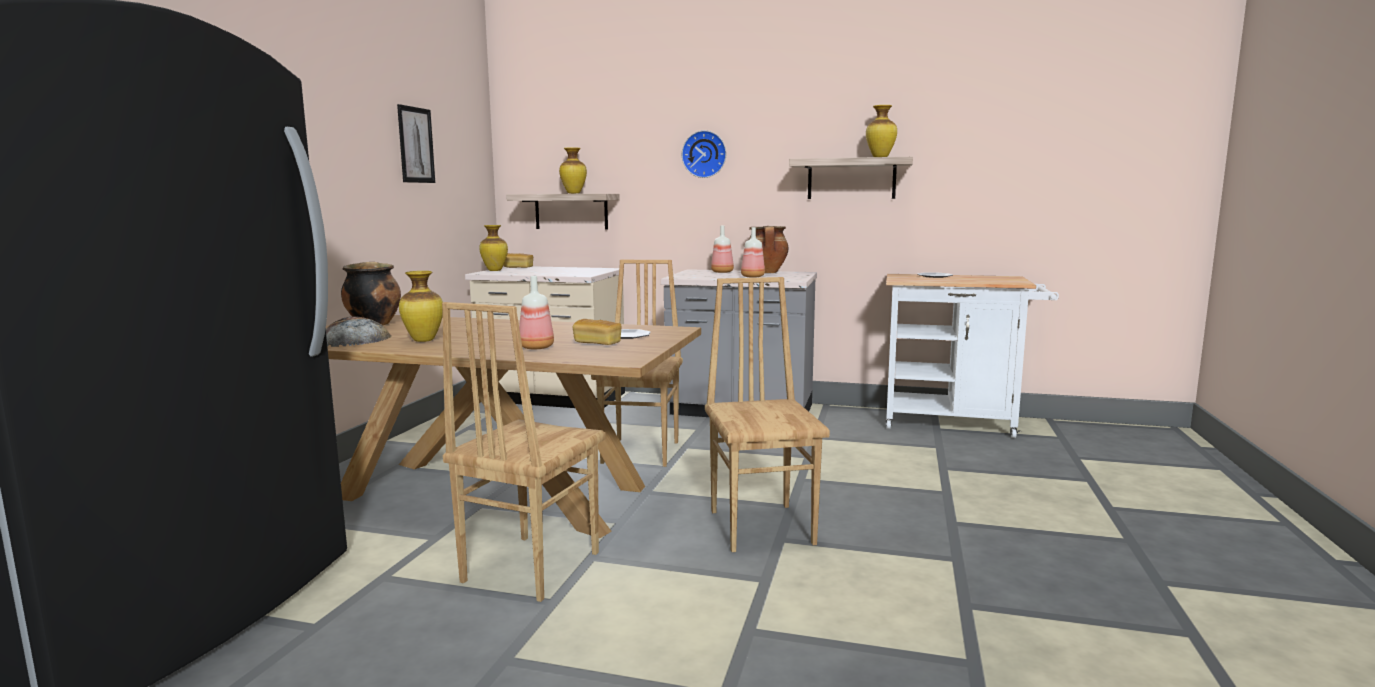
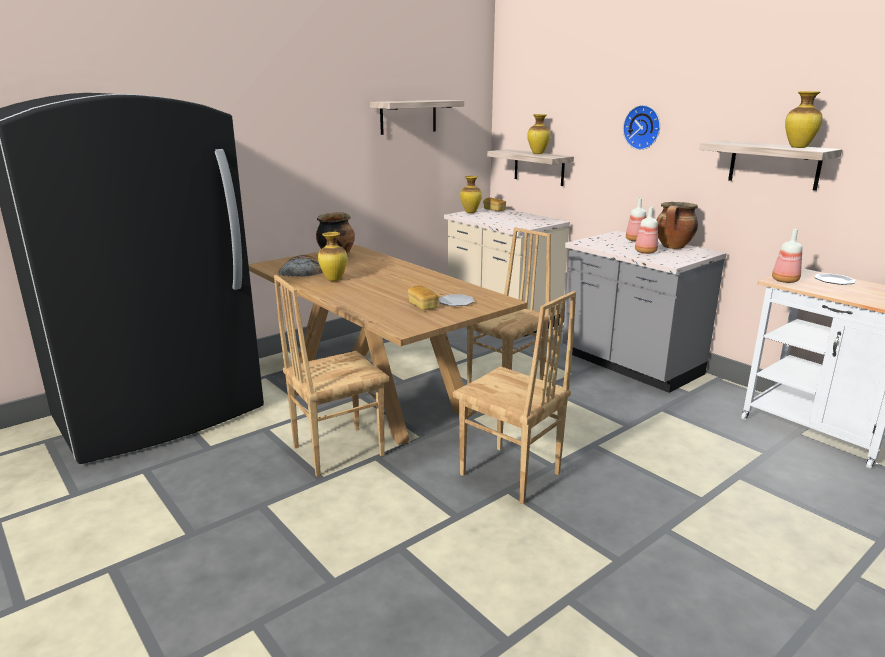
camera: 35 degrees right, 10 degrees up
picture [397,104,435,183] -> shelf [370,100,464,135]
bottle [519,276,554,349] -> bottle moved to [772,229,802,283]
brown chair [705,277,830,552] -> brown chair turned 105 degrees clockwise [453,291,576,504]

